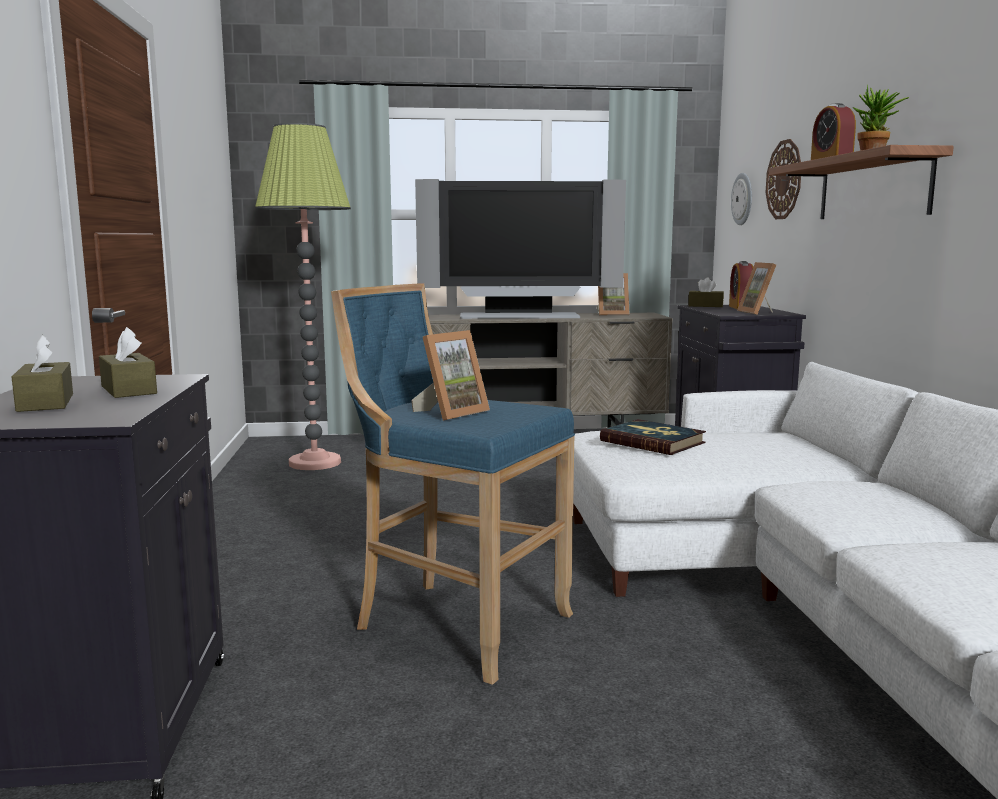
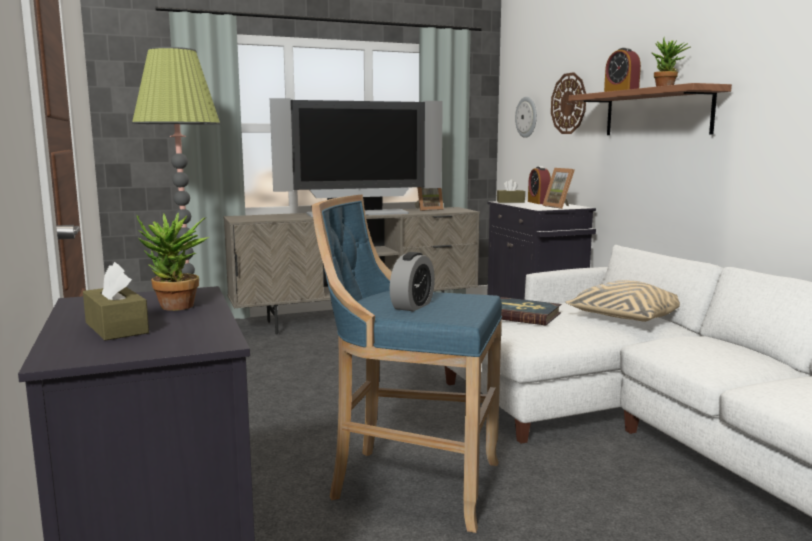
camera: 15 degrees left, 0 degrees up
brown tissue box [99,327,157,398] -> potted plant [137,213,209,311]
picture frame [411,330,490,421] -> alarm clock [390,252,435,311]
none -> beige pillow [565,280,680,322]

